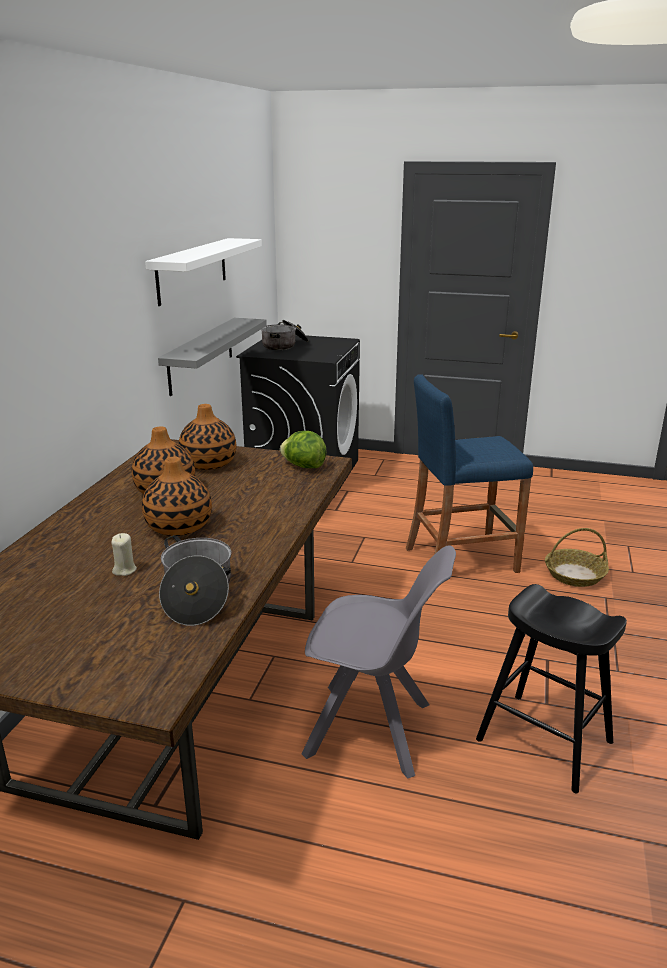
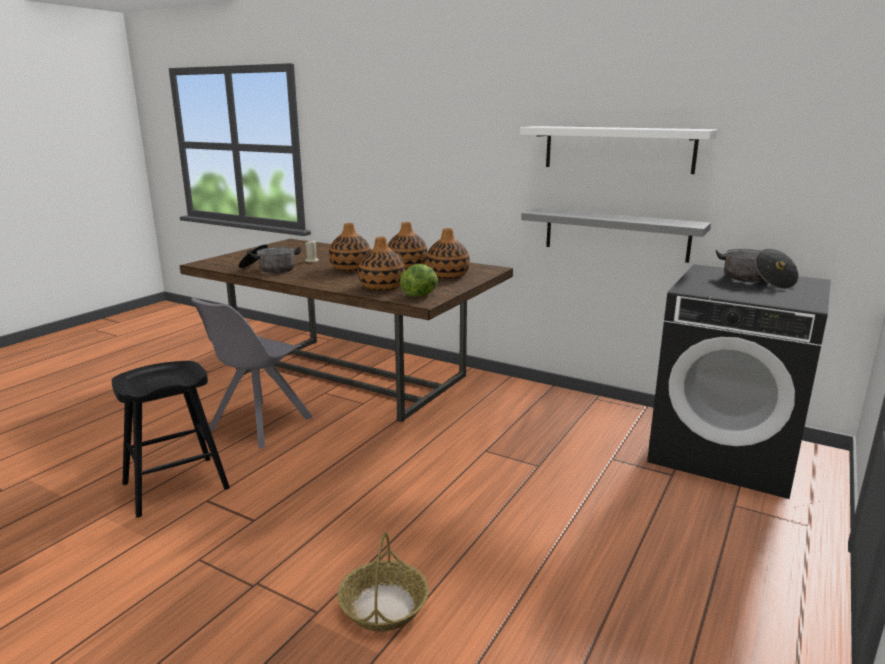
camera: 105 degrees right, 5 degrees down
blue stool [406,374,533,573] -> none
none -> vase [358,237,405,291]

